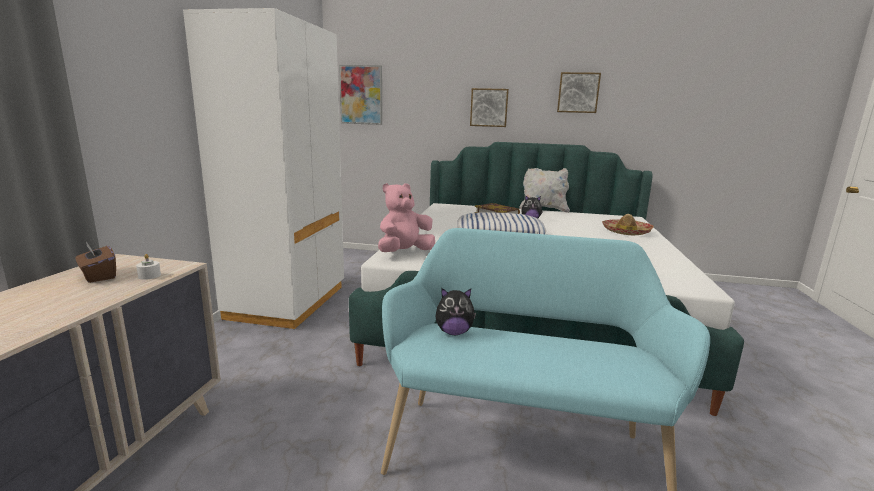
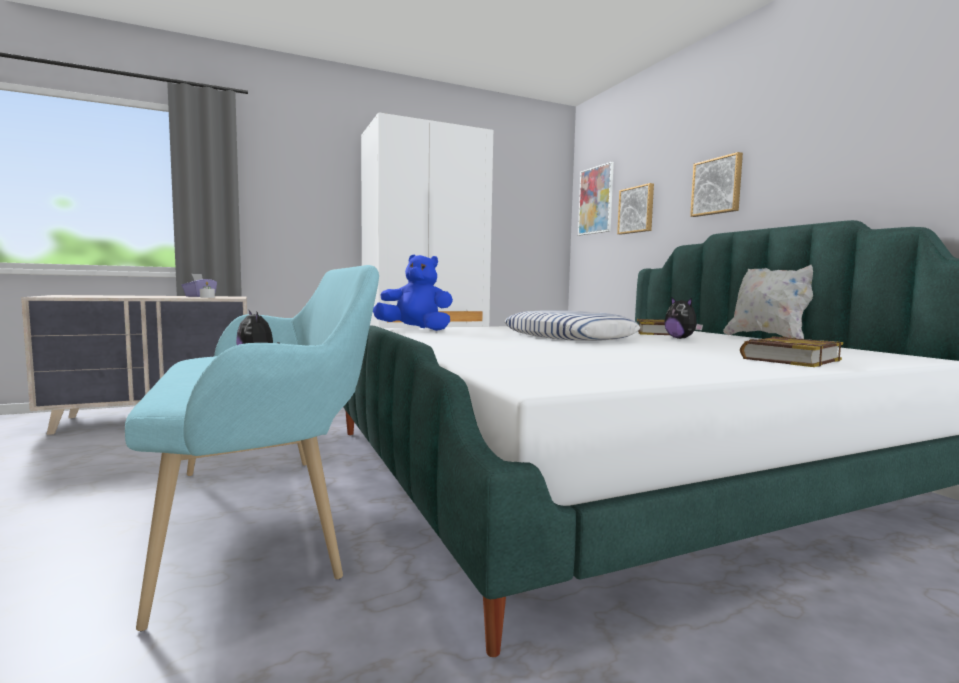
camera: 55 degrees right, 10 degrees down
brown tissue box [75,241,116,283] -> purple tissue box [181,274,217,297]
pink plush toy [378,183,435,252] -> blue plush toy [373,255,453,331]
picture [557,72,601,113] -> picture moved to [617,183,654,235]
hat [602,214,654,235] -> book [740,336,843,367]

